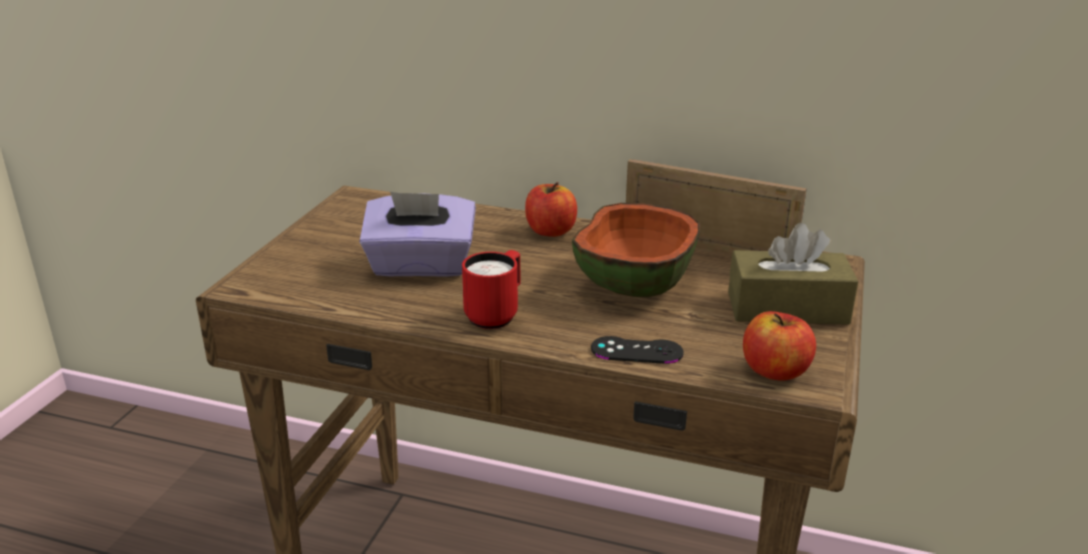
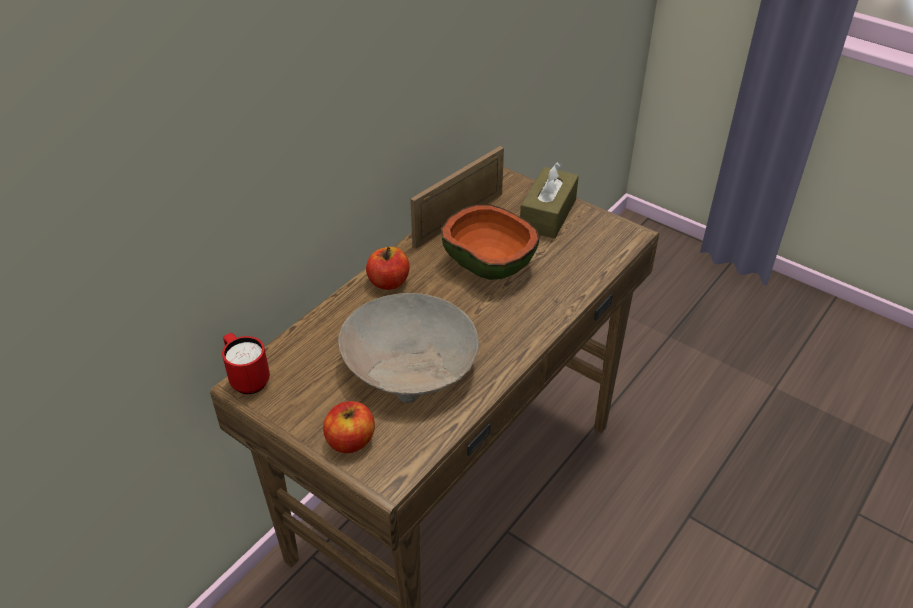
camera: 70 degrees left, 15 degrees up
purple tissue box [359,192,476,277] -> beige bowl [338,293,479,403]
red mug [462,250,520,329] -> red mug moved to [222,333,270,394]
black game controller [591,336,684,364] -> none
apple [743,311,816,381] -> apple moved to [323,401,375,453]

